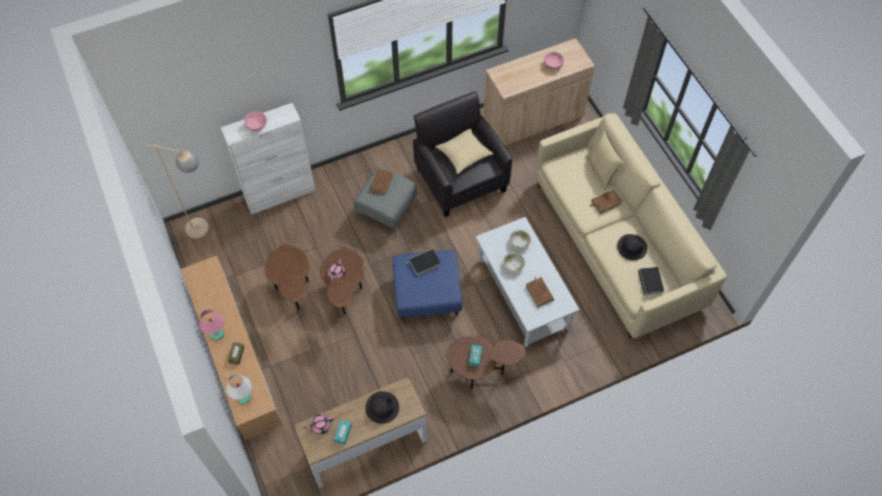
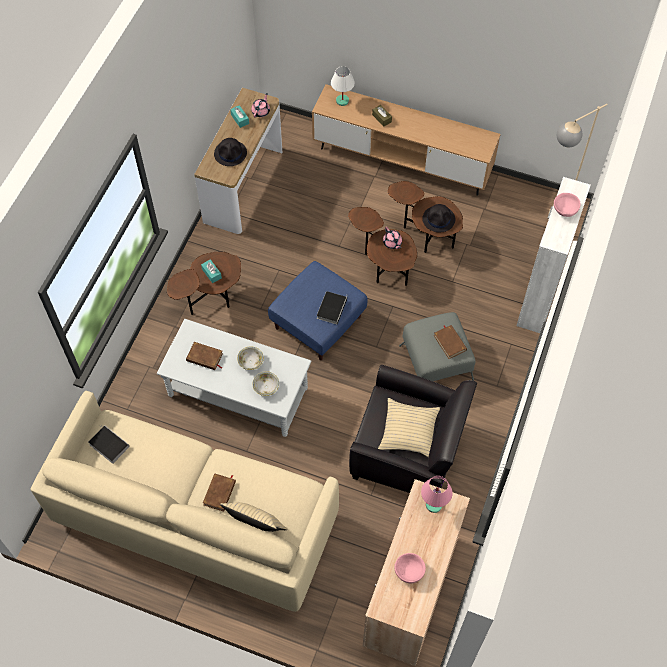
camera: 135 degrees right, 0 degrees up
pink table lamp [199,309,224,340] -> pink table lamp moved to [421,476,453,513]
black hat [617,234,647,260] -> black hat moved to [422,204,455,232]

